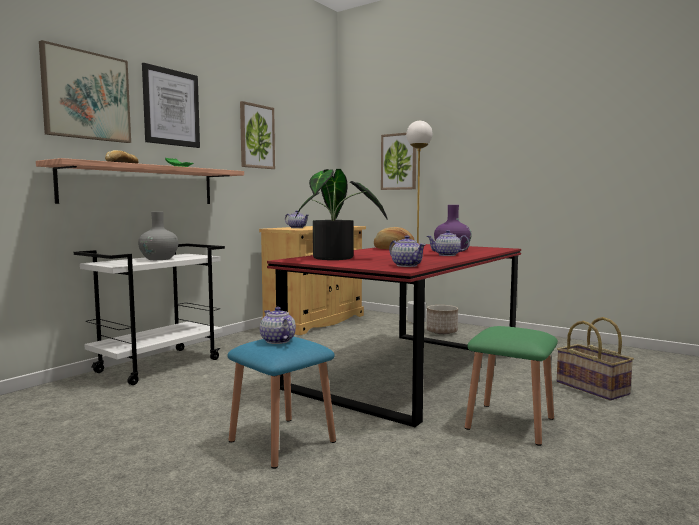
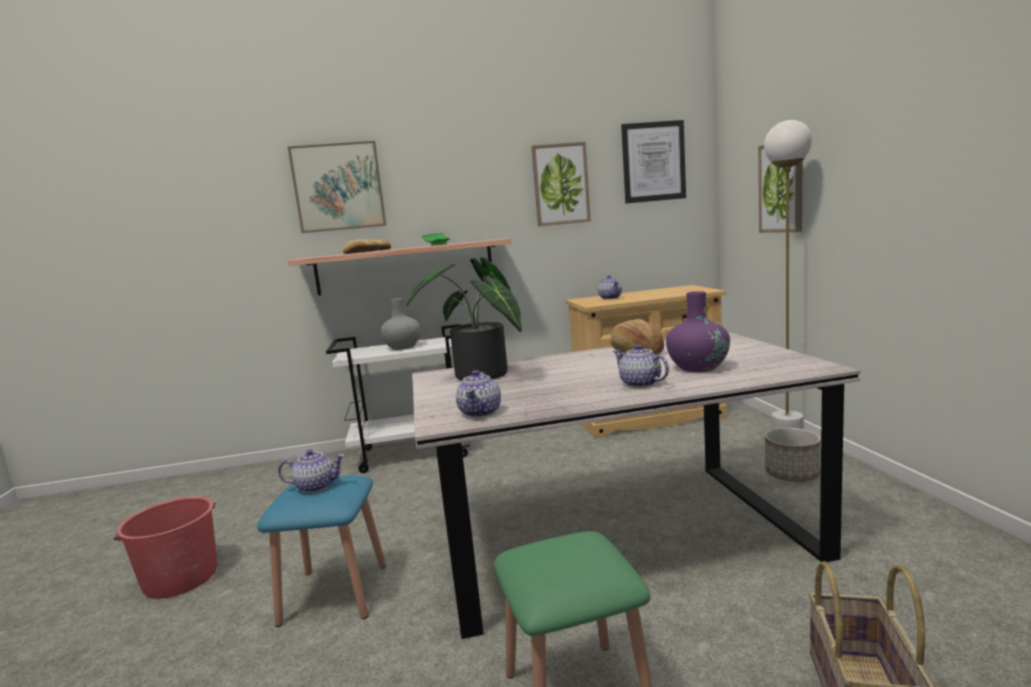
camera: 45 degrees right, 5 degrees up
picture [142,63,200,148] -> picture moved to [621,120,686,204]
teapot [260,307,296,344] -> teapot turned 75 degrees clockwise [278,450,345,493]
red dining table [267,244,521,427] -> grey dining table [412,331,861,639]
none -> red bucket [114,496,217,599]

